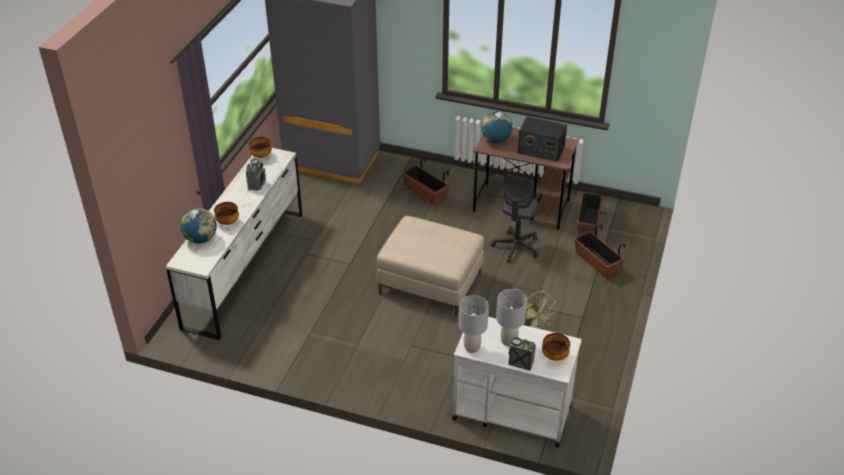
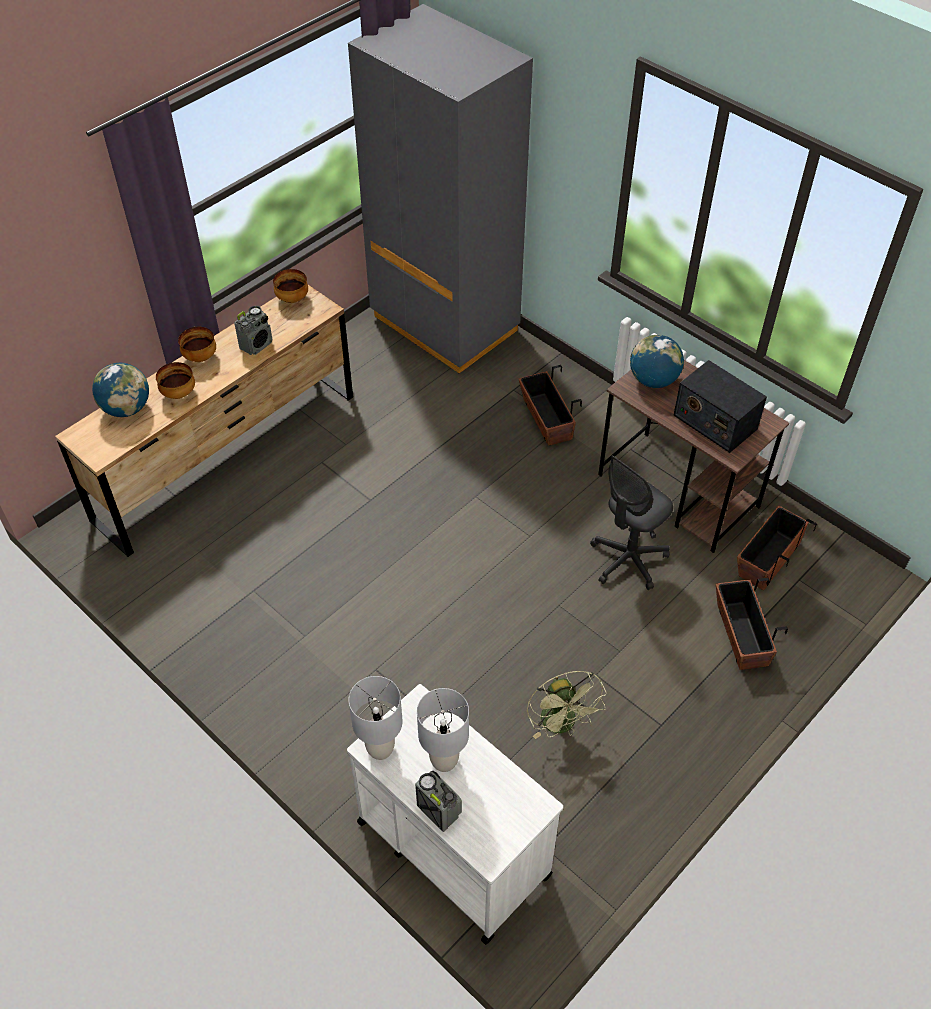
camera: 25 degrees right, 10 degrees up
white dresser [166,148,303,340] -> brown dresser [55,285,353,557]
beige ottoman [377,216,484,316] -> none
bowl [542,333,570,361] -> bowl moved to [178,327,216,362]

